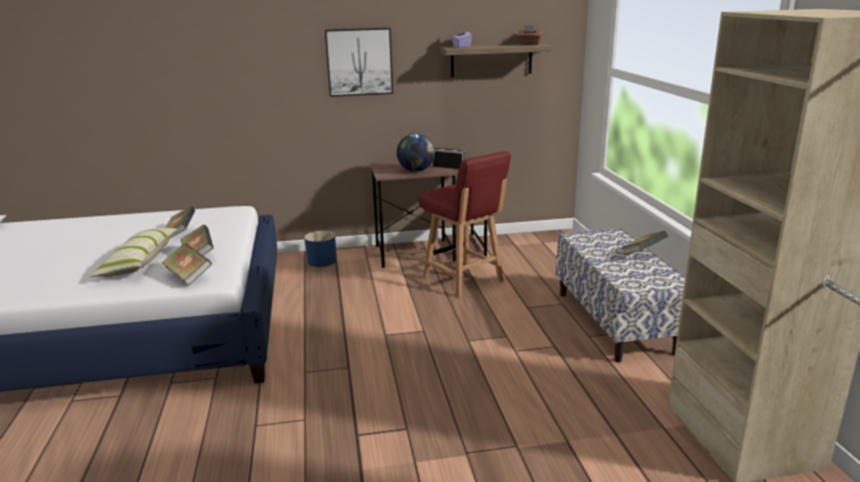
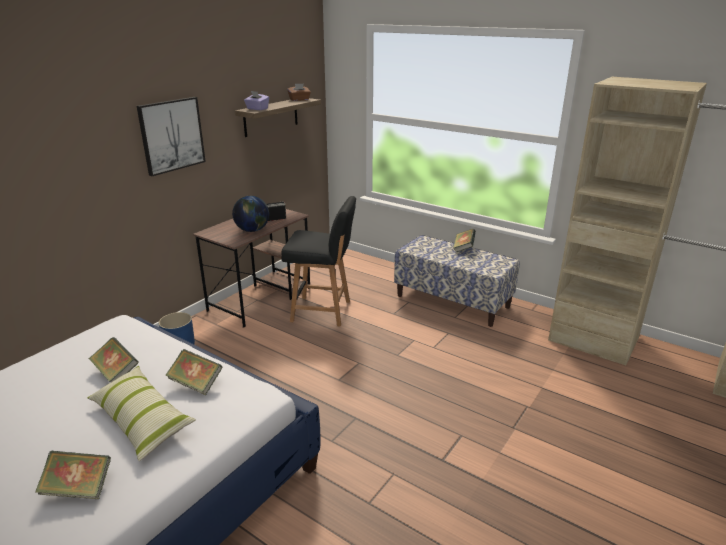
camera: 45 degrees left, 5 degrees up
book [162,243,212,285] -> book moved to [35,451,111,499]
red chair [419,151,511,297] -> black chair [281,196,356,327]

